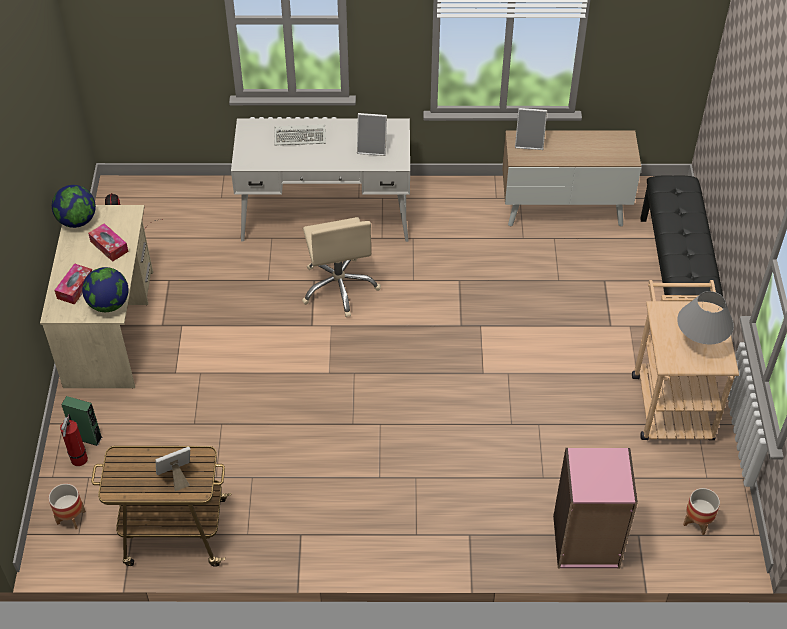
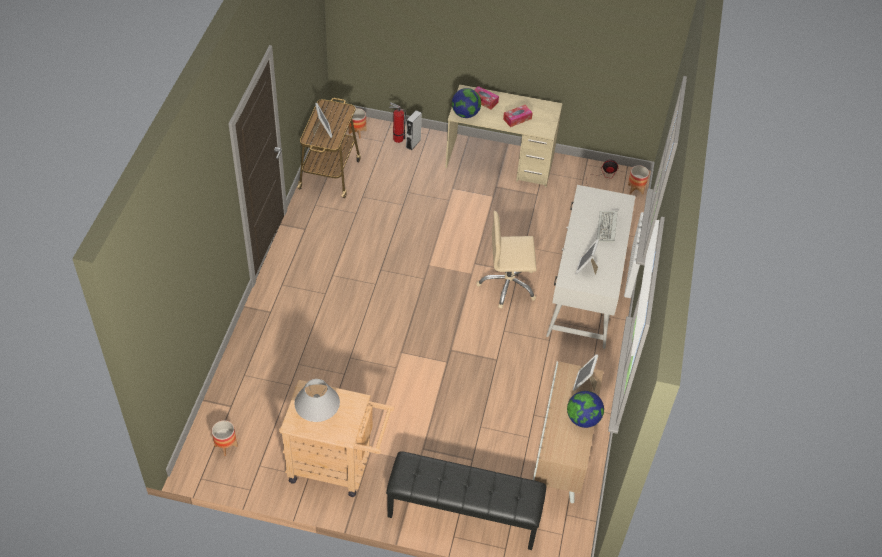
camera: 100 degrees right, 0 degrees up
globe [52,185,96,228] -> globe moved to [567,391,604,428]
green speaker [61,396,102,446] -> grey speaker [406,110,422,150]
pink bookcase [553,448,638,569] -> none
none -> planter [628,165,649,195]

